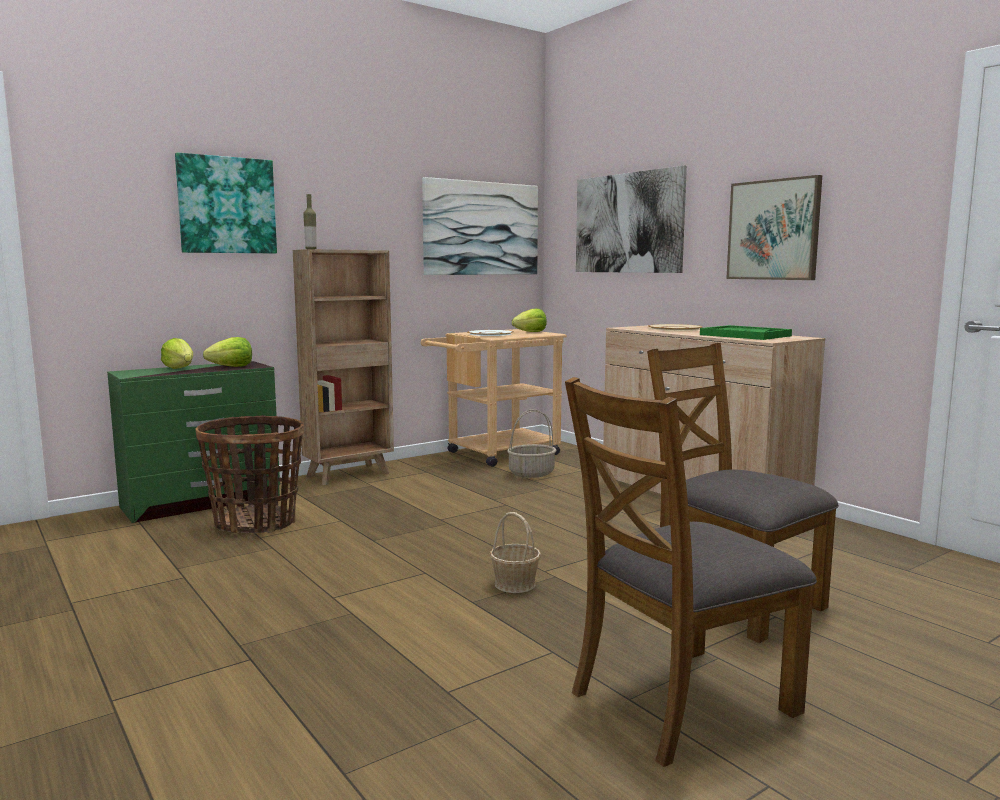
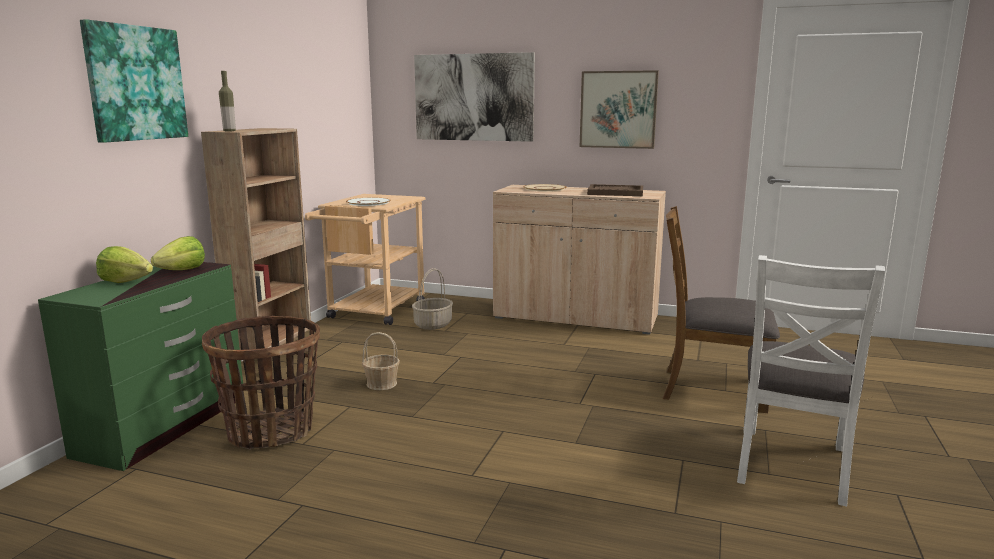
camera: 35 degrees left, 5 degrees up
picture [422,177,538,275] -> none
basket [490,512,541,593] -> basket moved to [362,332,400,390]
lettuce [512,309,547,332] -> none
brown chair [565,377,817,767] -> white chair [737,255,885,507]
green tray [700,325,792,340] -> brown tray [587,184,643,196]

